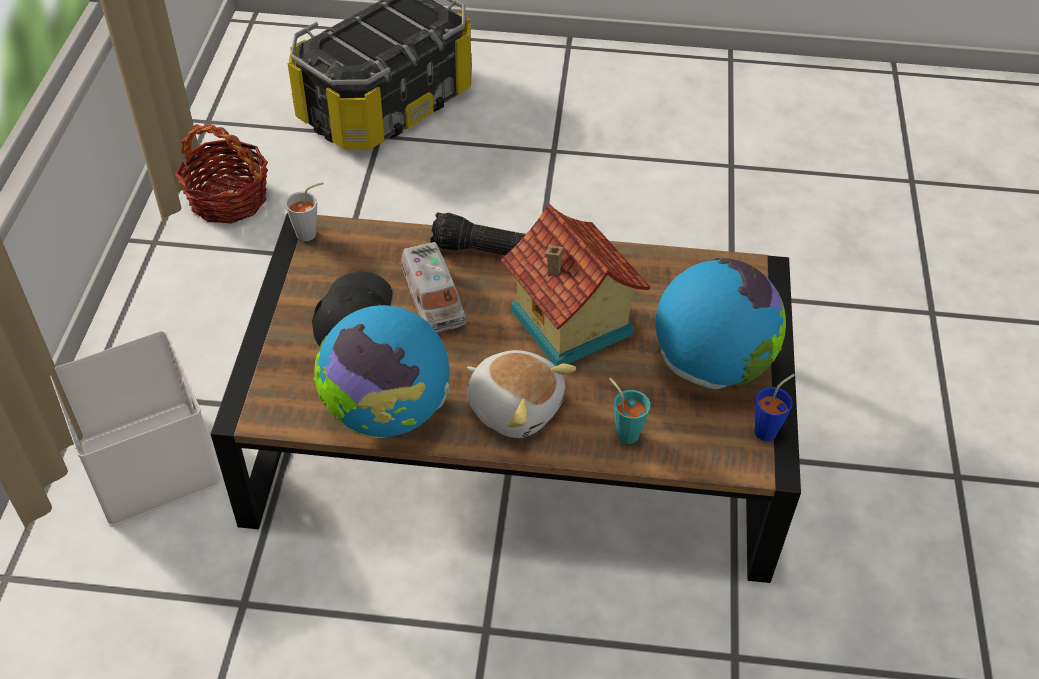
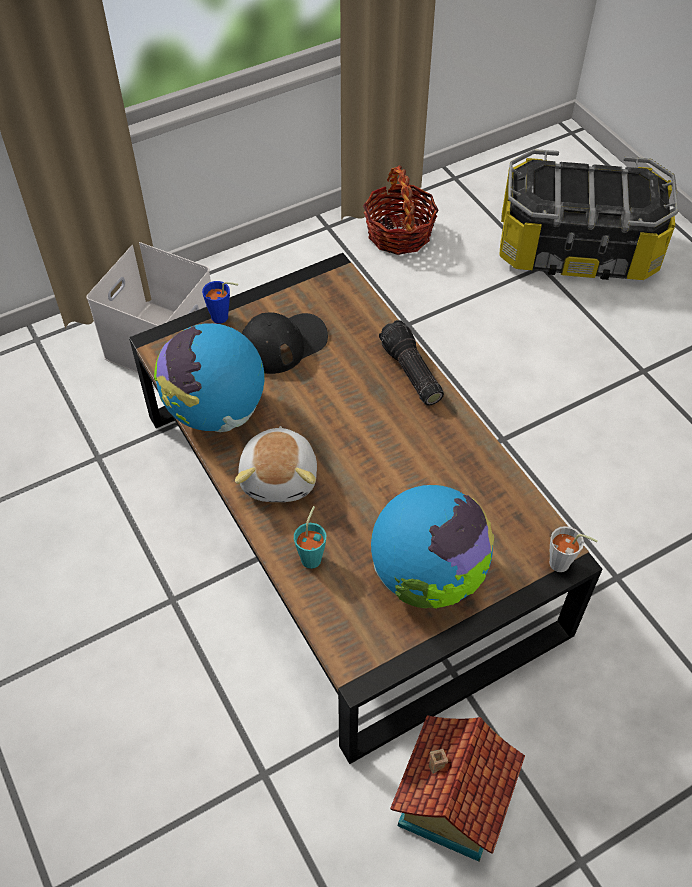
camera: 55 degrees right, 5 degrees up
grey cup [285,182,324,241] -> grey cup moved to [549,526,598,572]
toy truck [401,242,466,333] -> none
toy house [501,204,651,366] -> toy house moved to [390,715,525,862]
blue cup [754,374,795,441] -> blue cup moved to [202,281,238,324]

